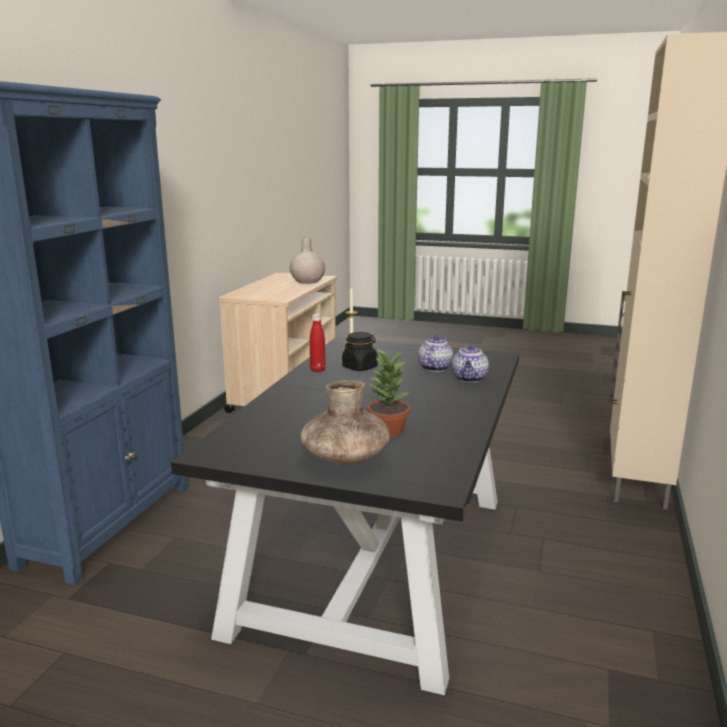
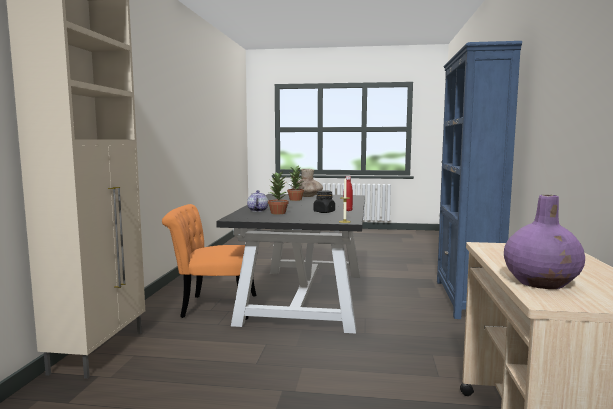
camera: 170 degrees right, 10 degrees down
beige vase [290,237,325,284] -> purple vase [504,195,585,289]
teapot [418,335,453,372] -> potted plant [268,171,289,214]
none -> orange chair [162,204,256,320]

